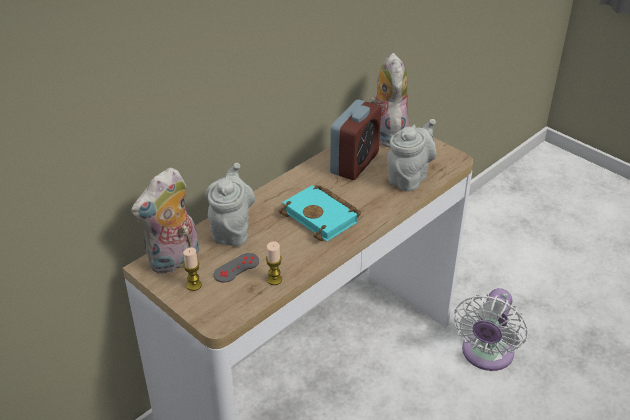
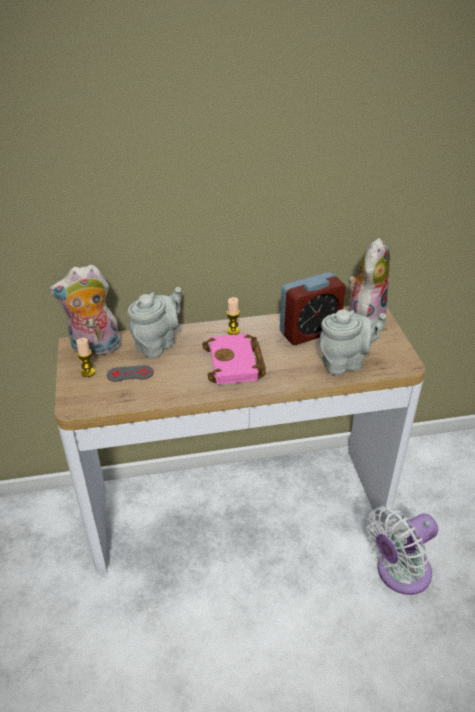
camera: 35 degrees right, 0 degrees up
candle [266,241,282,285] -> candle moved to [227,297,240,335]
turquoise book [279,185,361,241] -> pink book [202,334,266,385]

